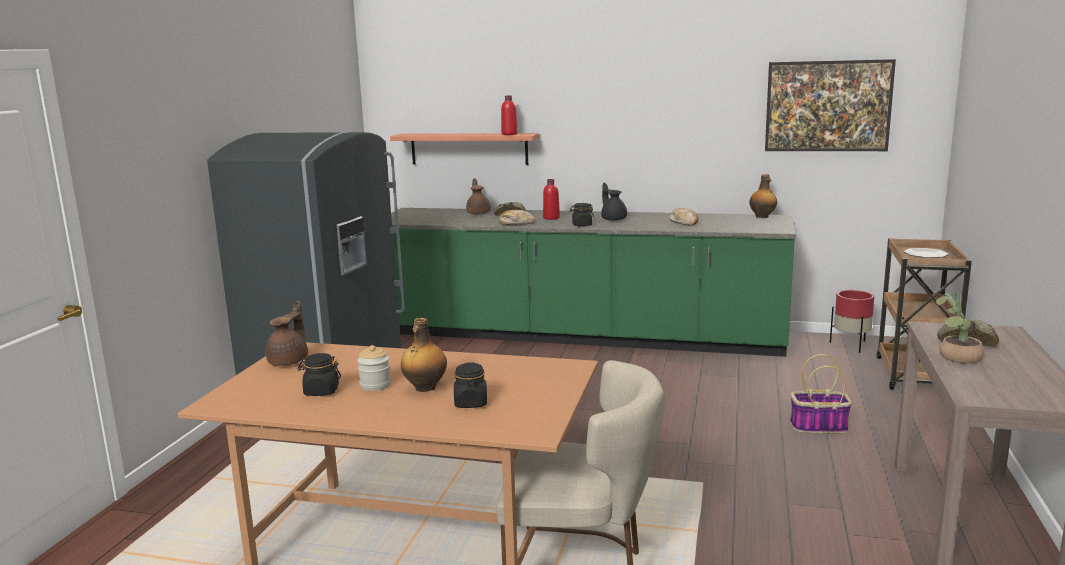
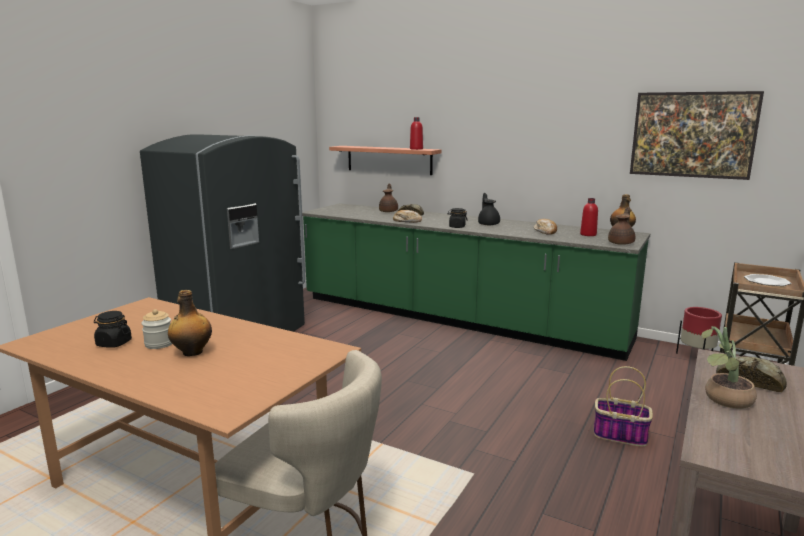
camera: 15 degrees right, 0 degrees up
brown teapot [266,301,308,366] -> brown teapot moved to [608,207,636,245]
black jar [454,362,487,408] -> none
red bottle [543,179,560,220] -> red bottle moved to [580,198,598,236]

